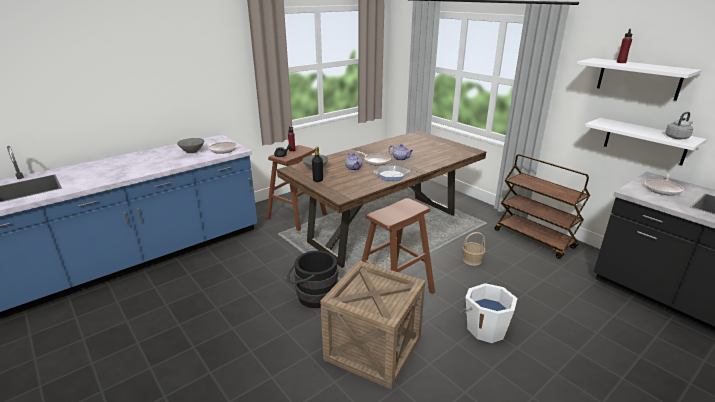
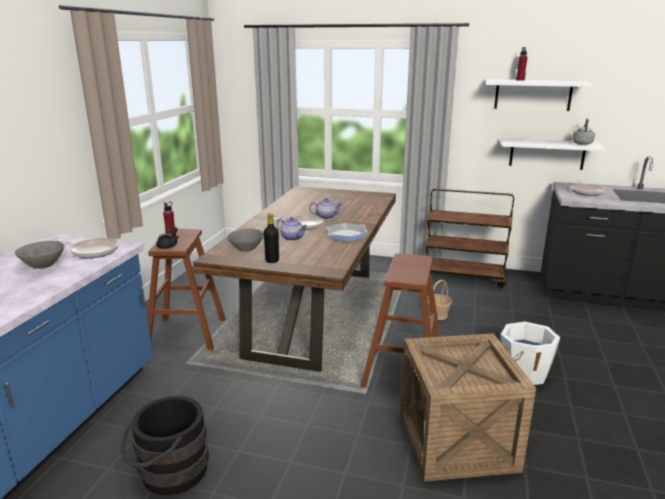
camera: 35 degrees left, 5 degrees down
black bucket [287,251,338,308] -> black bucket moved to [120,396,209,495]

